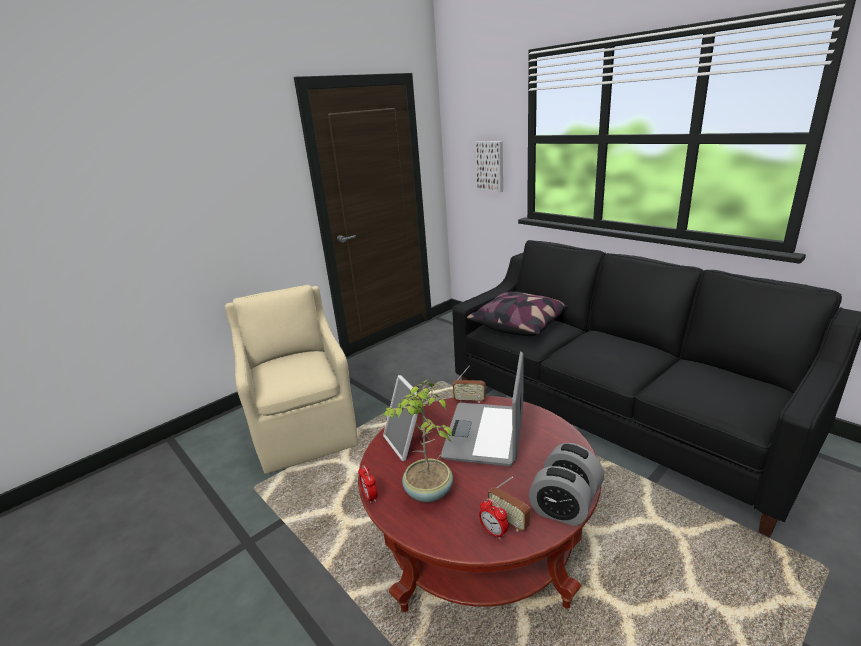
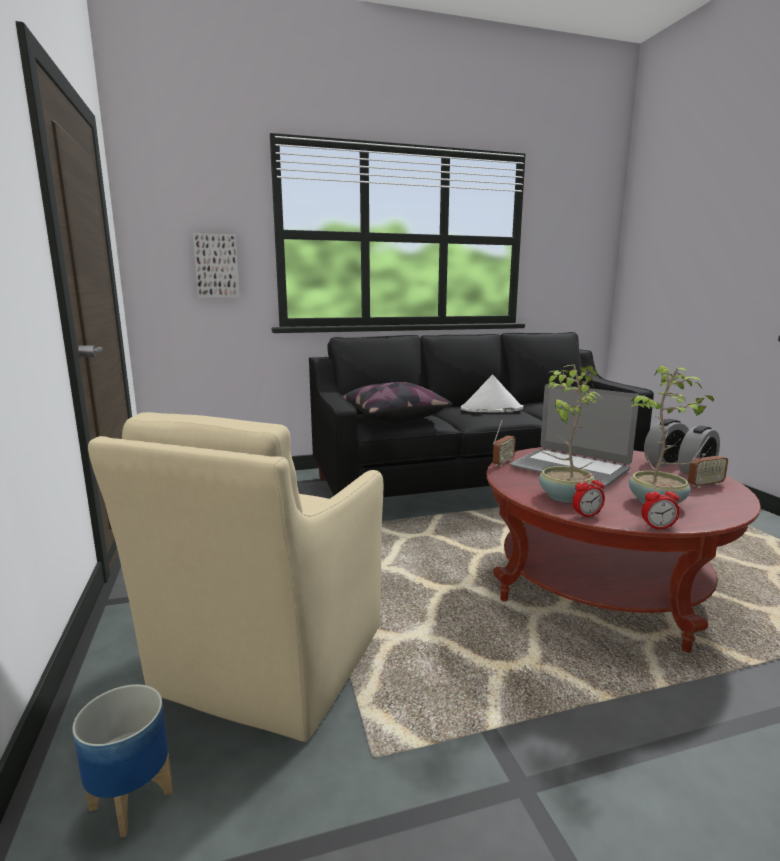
camera: 65 degrees left, 10 degrees down
beige armchair [225,285,358,474] -> beige armchair turned 75 degrees counterclockwise [88,412,383,742]
picture frame [383,375,431,461] -> potted plant [539,365,602,503]
alarm clock [479,498,508,539] -> alarm clock moved to [573,474,605,518]
none -> planter [72,684,173,837]
none -> white hat [461,375,523,412]

